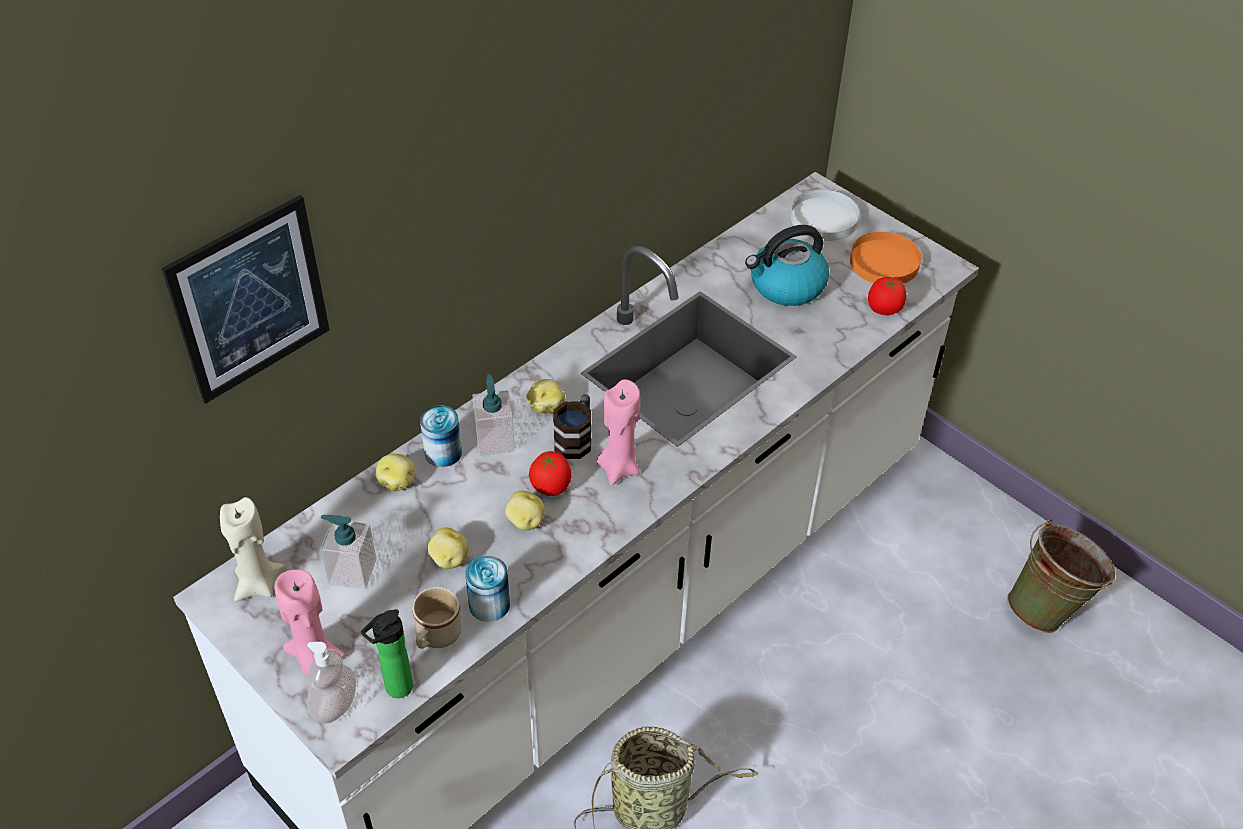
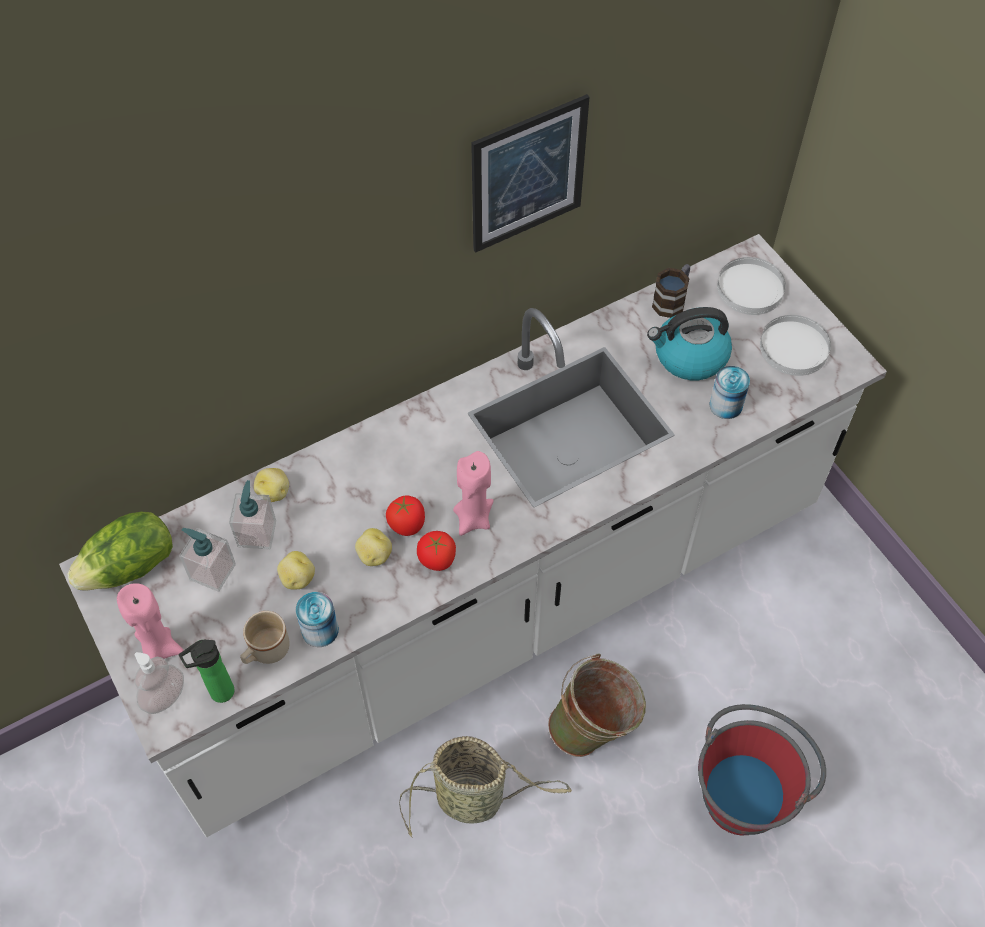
camera: 15 degrees right, 10 degrees up
picture [161,195,329,404] -> picture moved to [471,94,589,253]
beige candle [220,497,285,601] -> lettuce [67,512,173,590]
can [420,405,462,467] -> can moved to [709,366,750,419]
soap dispenser [472,374,515,456] -> soap dispenser moved to [229,480,276,549]
potato [526,379,565,414] -> none
mug [553,394,591,459] -> mug moved to [652,264,690,318]
orange plate [850,232,921,284] -> white plate [760,315,831,376]
tomato [868,277,906,315] -> tomato moved to [417,531,456,571]
green bucket [1007,519,1115,633] -> green bucket moved to [548,654,646,757]
none -> red bucket [698,704,826,835]

